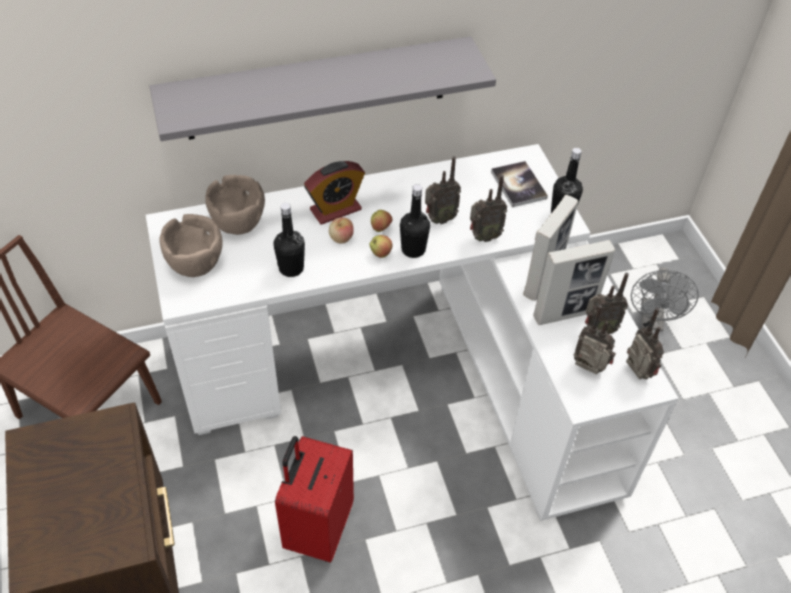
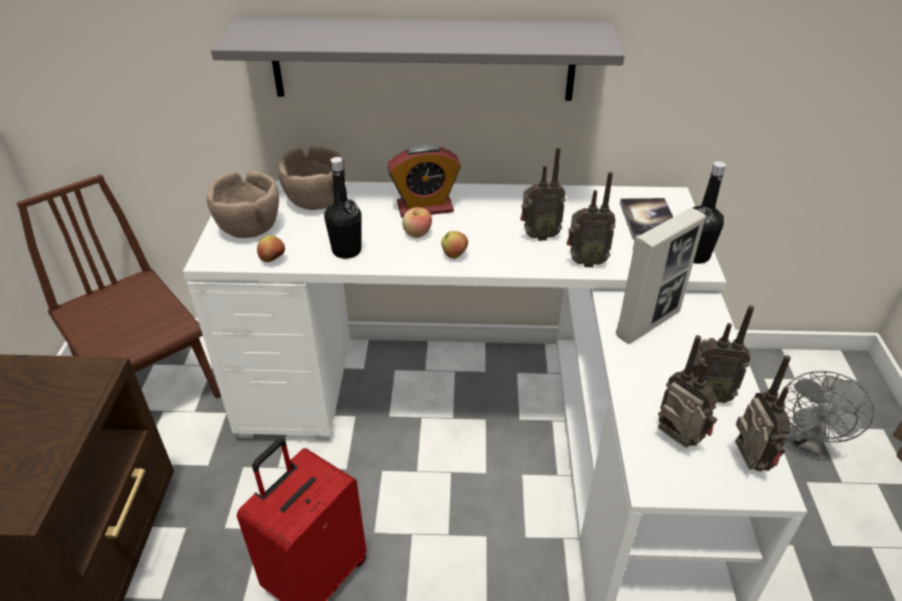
camera: 20 degrees right, 10 degrees down
apple [371,210,393,232] -> apple moved to [257,235,285,262]
black bottle [400,184,430,258] -> none
picture frame [533,240,615,325] -> none

